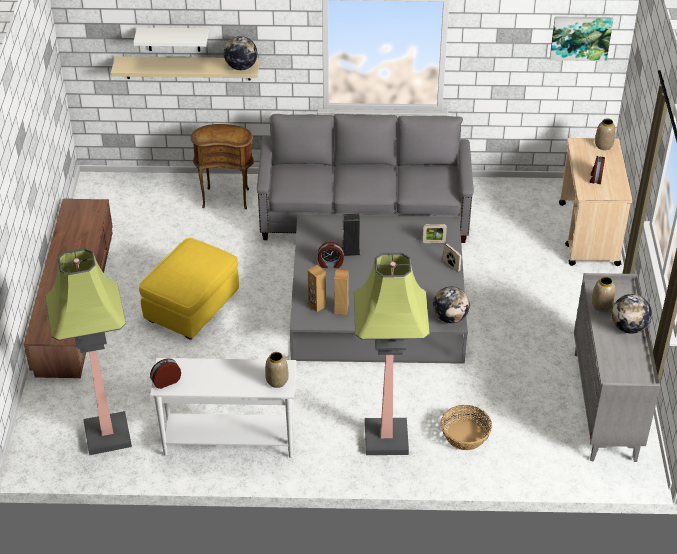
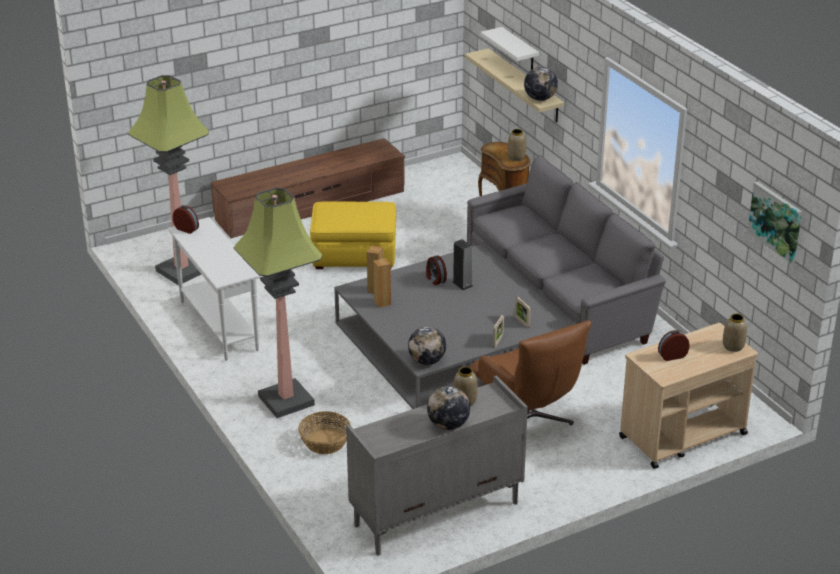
camera: 60 degrees right, 10 degrees down
vase [265,352,288,388] -> vase moved to [507,129,526,161]
none -> brown armchair [470,320,591,425]

